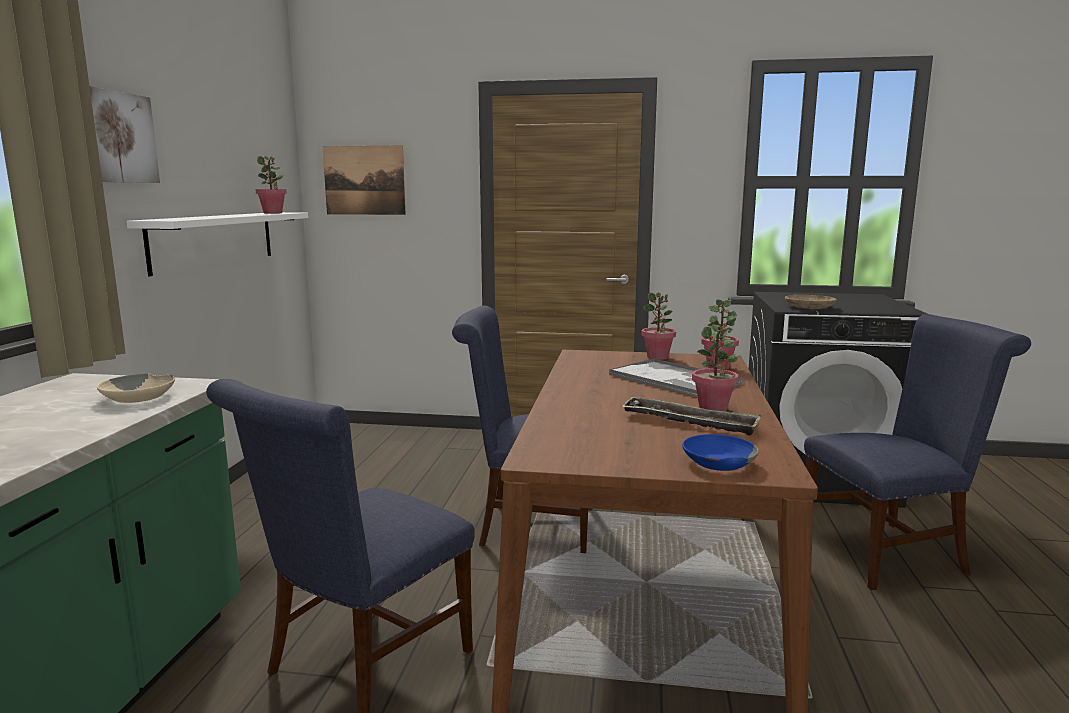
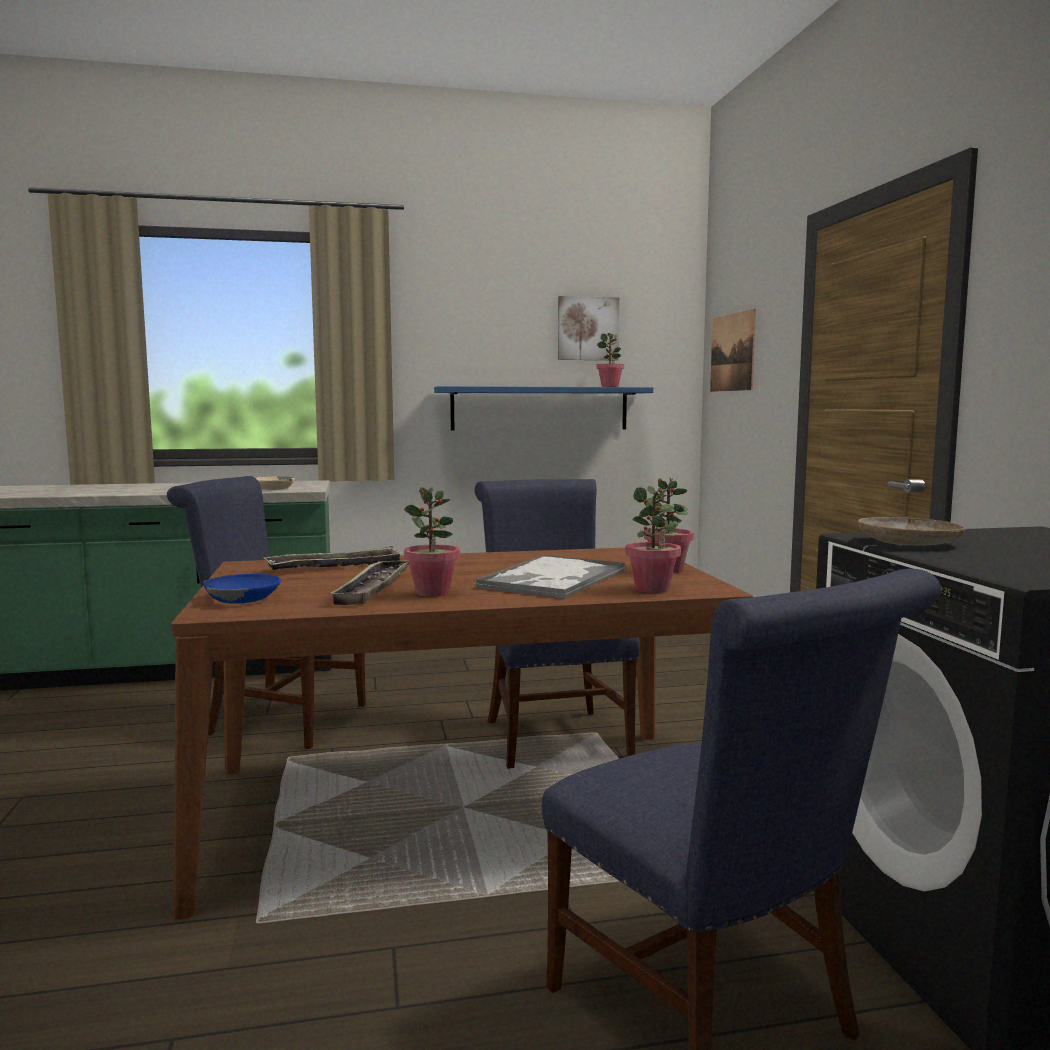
camera: 70 degrees right, 5 degrees down
picture [90,86,160,183] -> picture moved to [558,296,619,360]
white shelf [127,212,308,276] -> blue shelf [434,386,653,431]
none -> tray [263,546,404,570]

